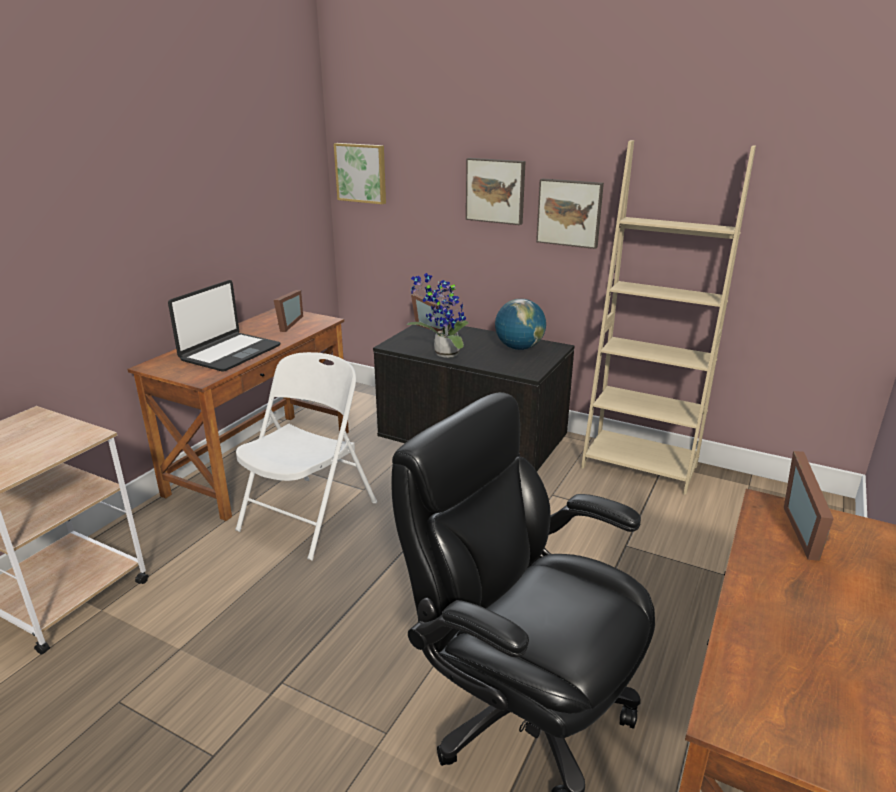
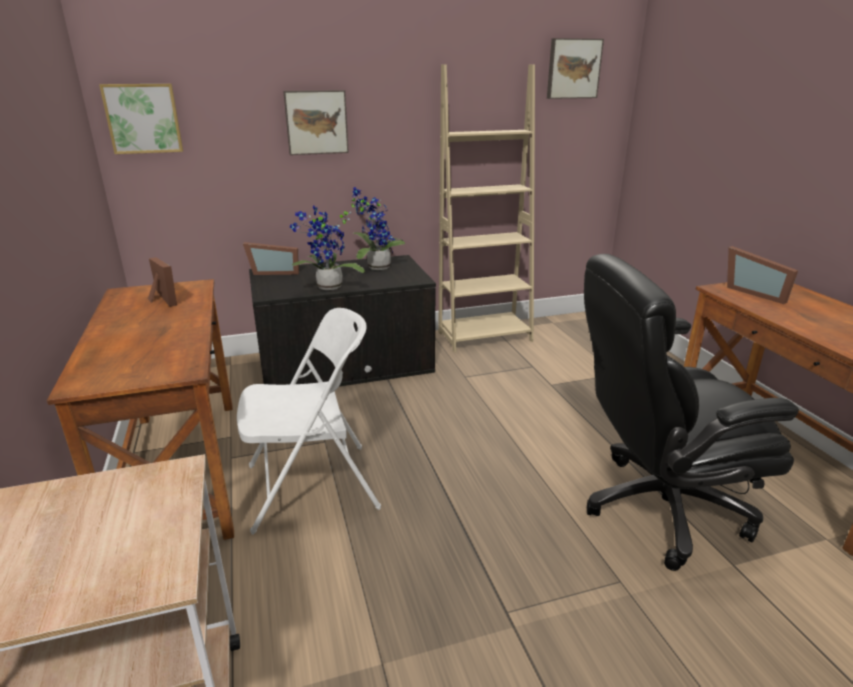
camera: 45 degrees left, 0 degrees up
laptop [168,280,280,372] -> none
white chair [235,352,377,560] -> white chair turned 90 degrees clockwise [237,308,381,535]
globe [495,299,546,350] -> potted plant [351,187,405,270]
picture [536,178,604,249] -> picture moved to [547,38,604,99]

